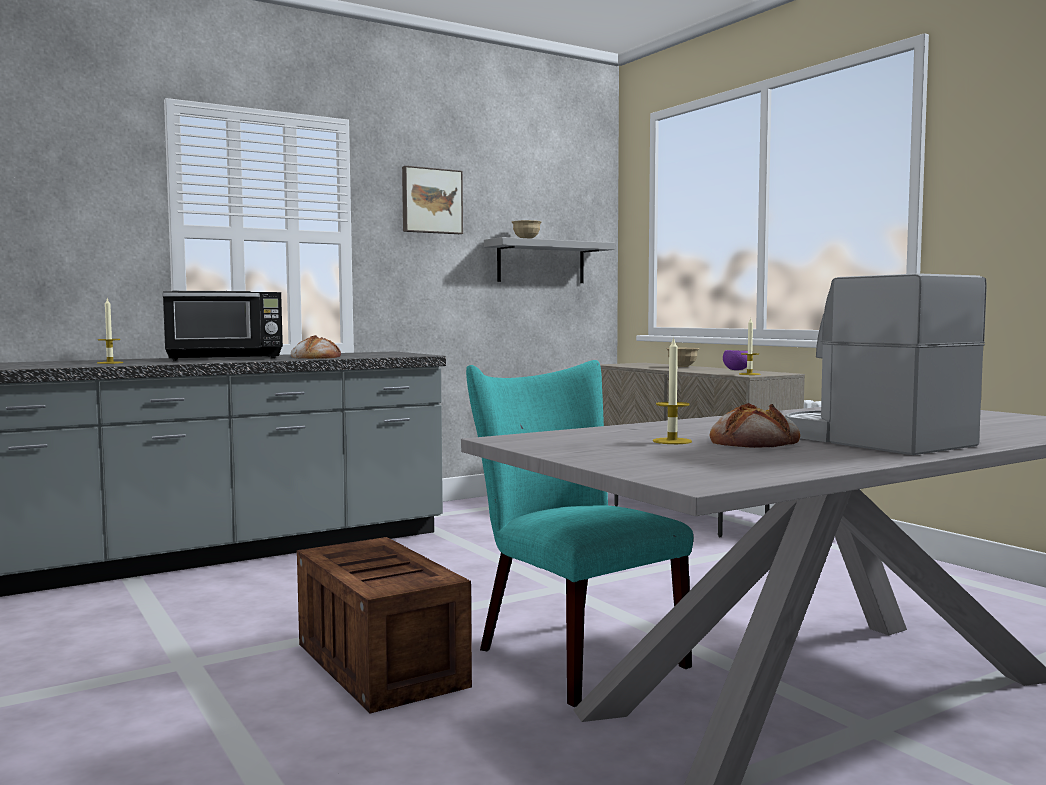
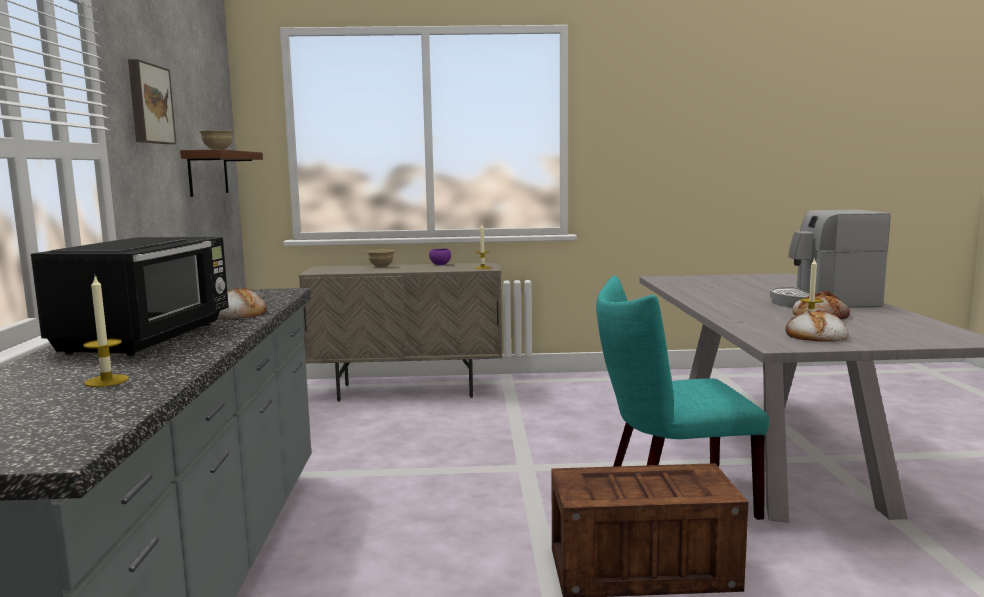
camera: 60 degrees left, 5 degrees up
grey shelf [484,237,615,283] -> brown shelf [180,149,263,197]
none -> bread [785,310,849,342]

